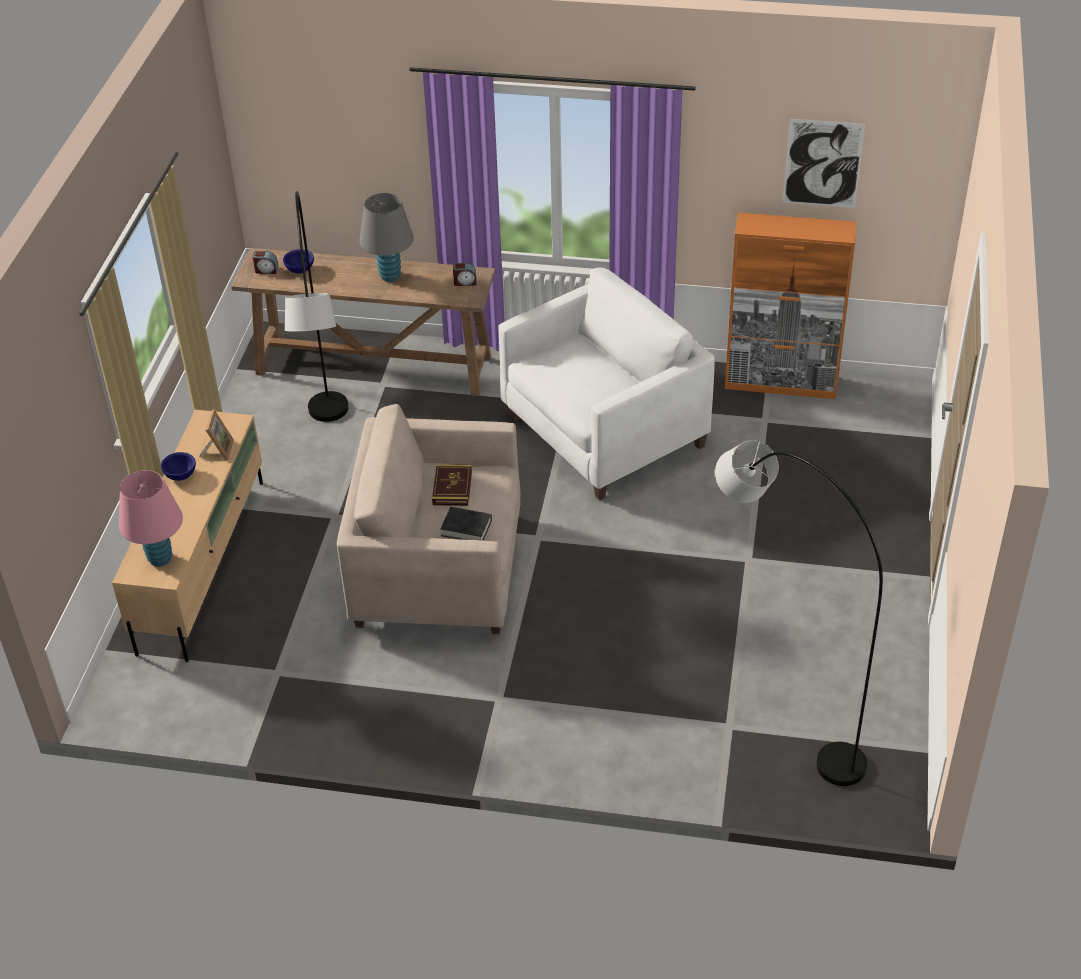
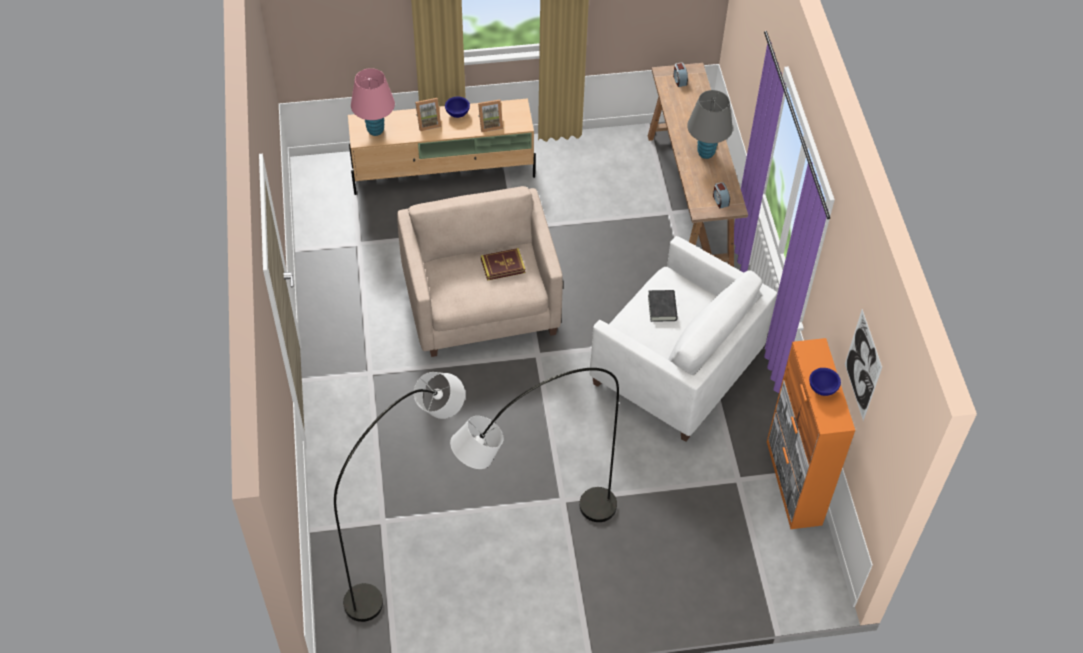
camera: 70 degrees right, 10 degrees up
blue bowl [283,249,314,274] -> blue bowl moved to [809,368,841,396]
grey floor lamp [285,191,349,422] -> grey floor lamp moved to [450,368,619,522]
black book [440,507,492,541] -> black book moved to [648,290,678,322]
none -> picture frame [415,98,442,131]

